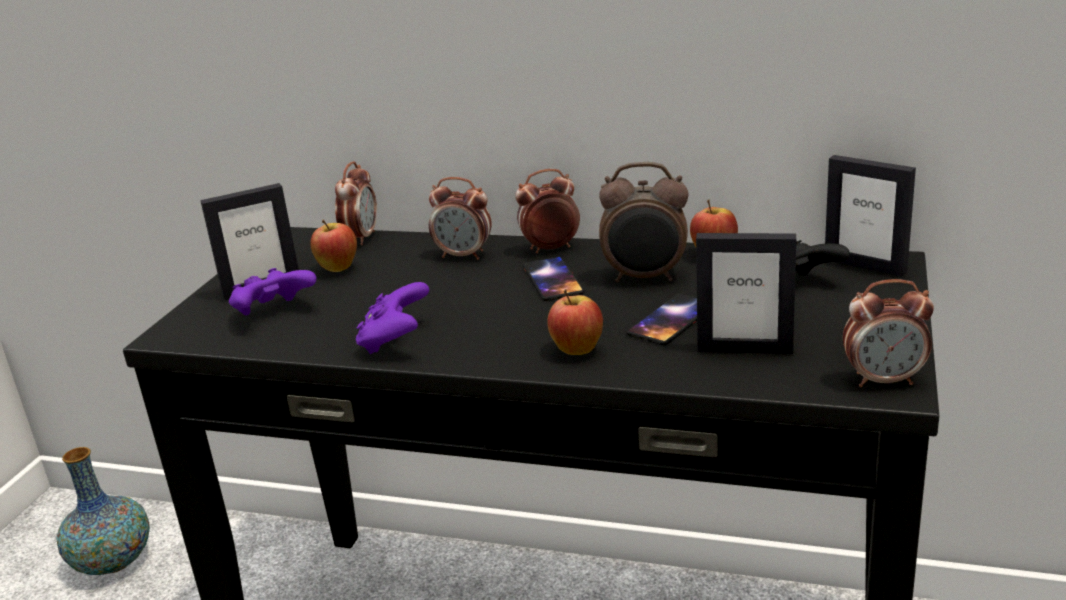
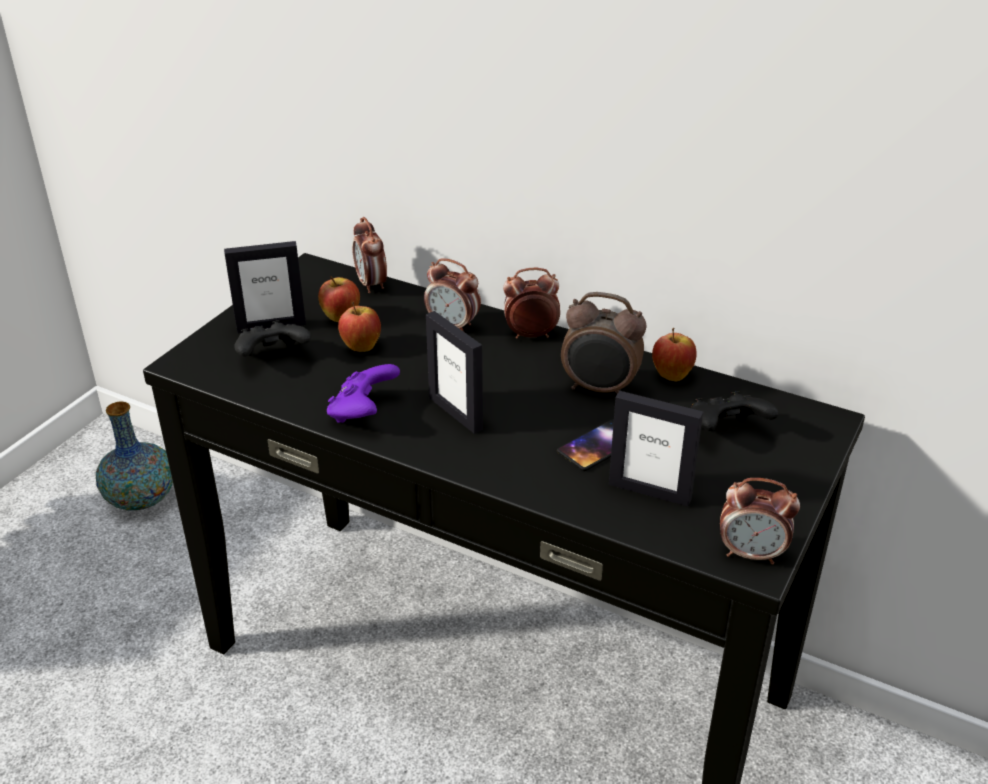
camera: 10 degrees right, 10 degrees up
purple game controller [229,268,316,315] -> black game controller [234,320,311,357]
alarm clock [335,161,377,245] -> alarm clock turned 135 degrees clockwise [352,217,387,293]
phone [523,257,584,301] -> none
apple [547,289,603,355] -> apple moved to [338,302,381,352]
picture frame [825,155,916,277] -> picture frame moved to [426,311,483,434]

